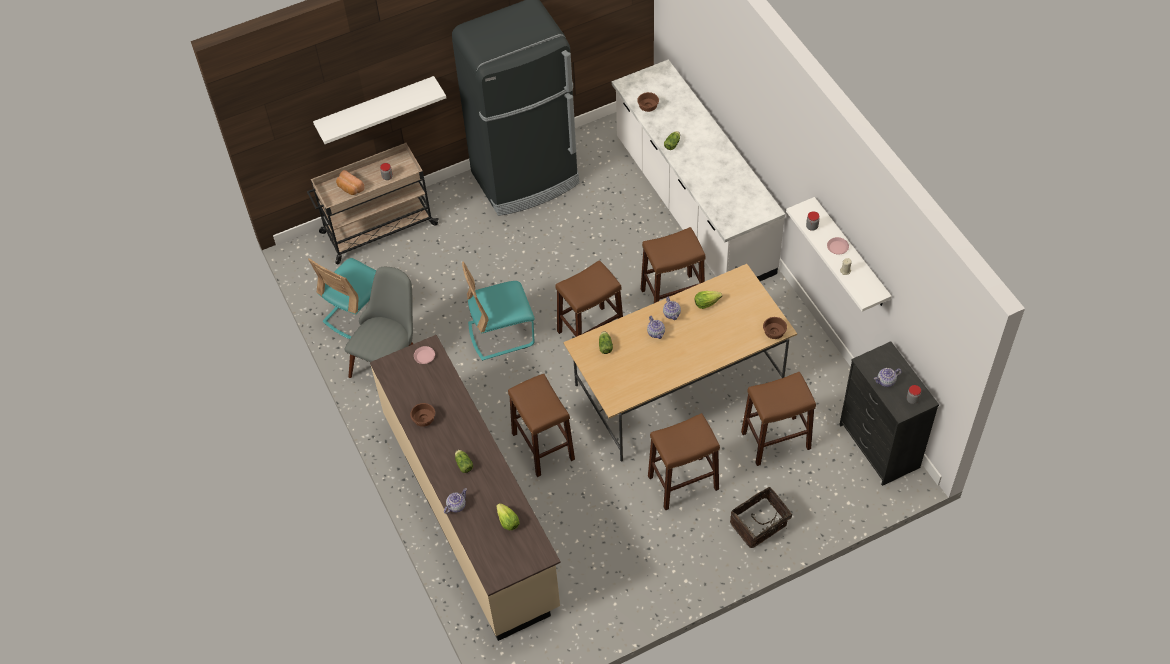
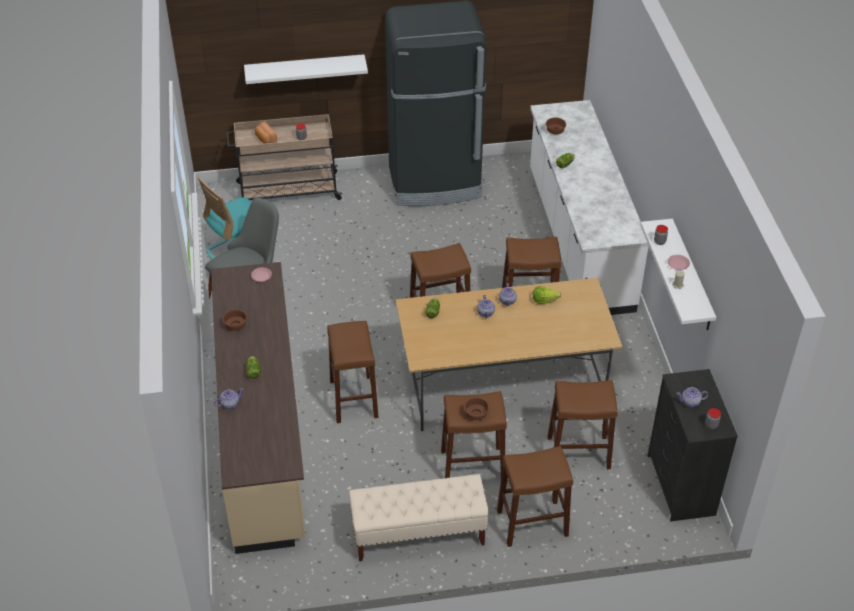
camera: 15 degrees right, 10 degrees down
turquoise chair [462,261,535,361] -> none
lettuce [497,503,520,530] -> none
basket [730,487,795,548] -> brown stool [497,446,573,547]
brown bowl [763,317,787,339] -> brown bowl moved to [464,397,489,421]
none -> beige bench [349,474,489,561]

